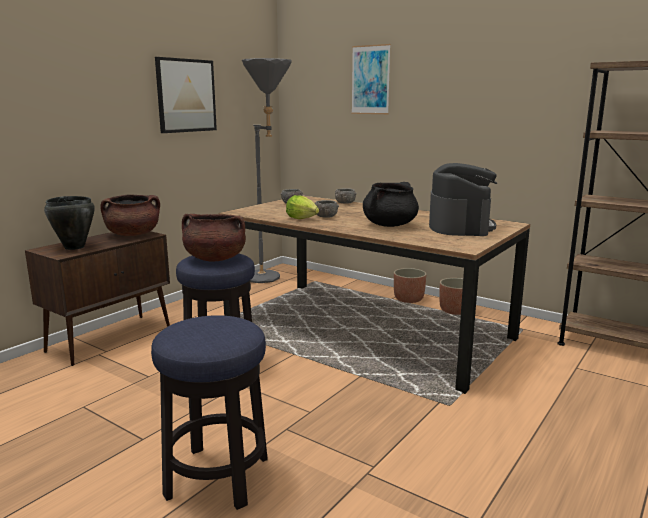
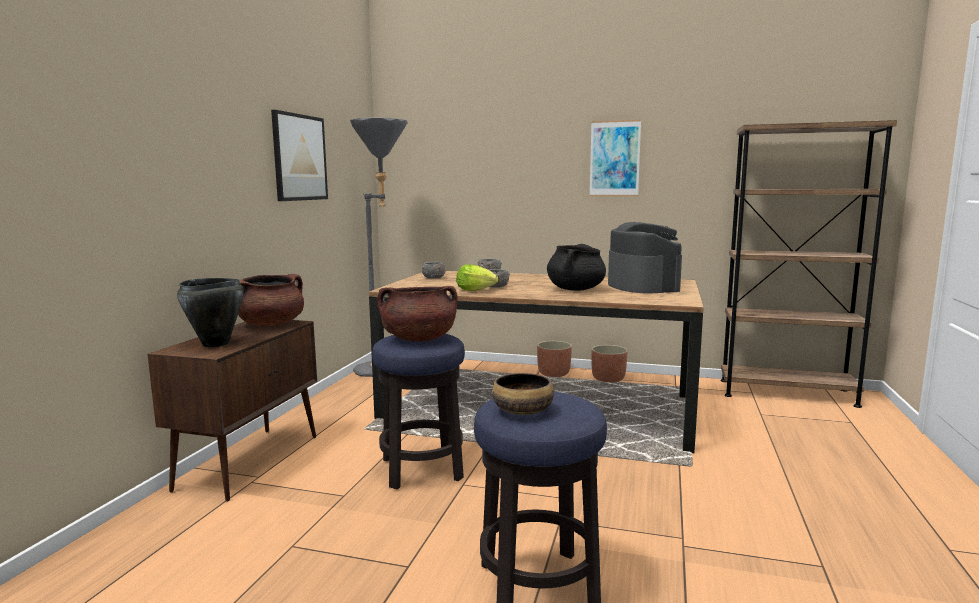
camera: 20 degrees left, 5 degrees down
picture [351,44,391,114] -> picture moved to [590,120,641,196]
none -> bowl [492,373,554,415]

